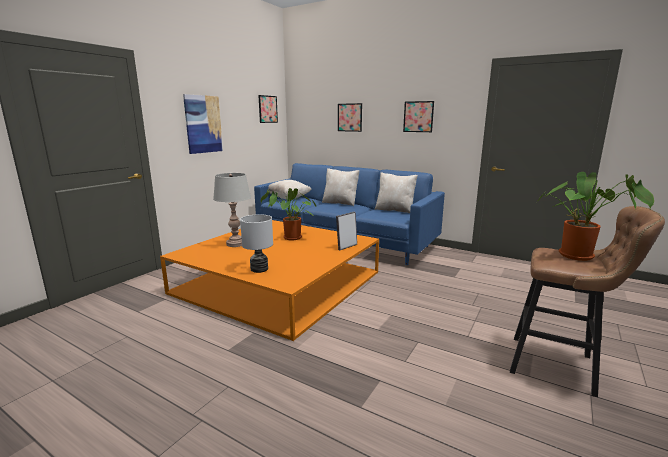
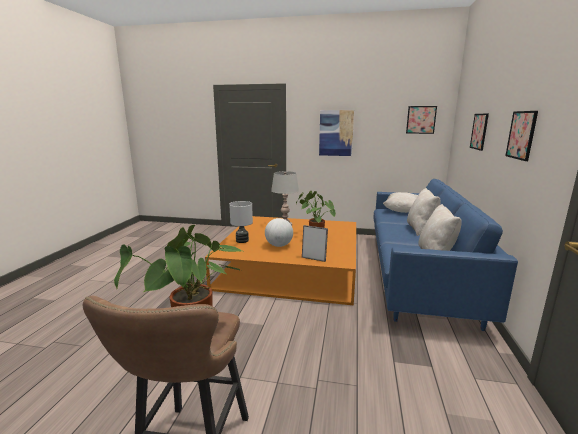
camera: 70 degrees right, 0 degrees up
none -> globe [265,218,293,247]

